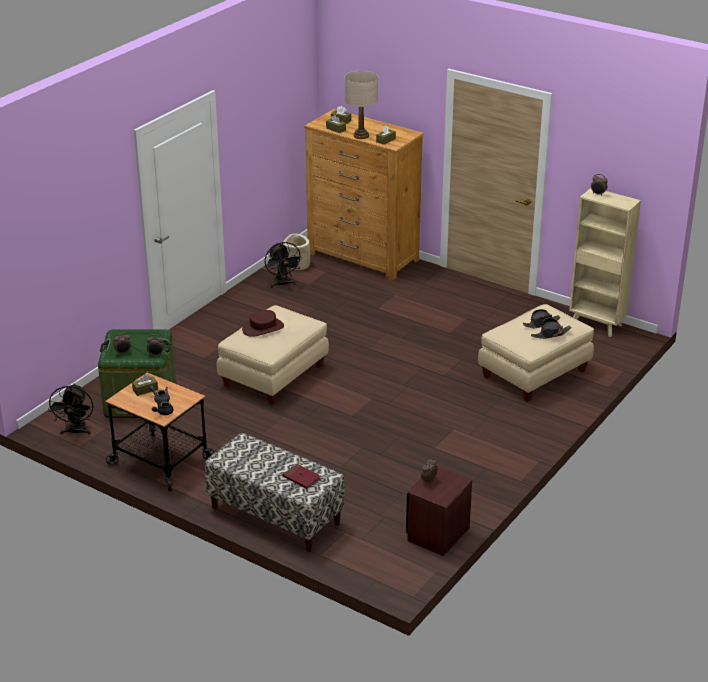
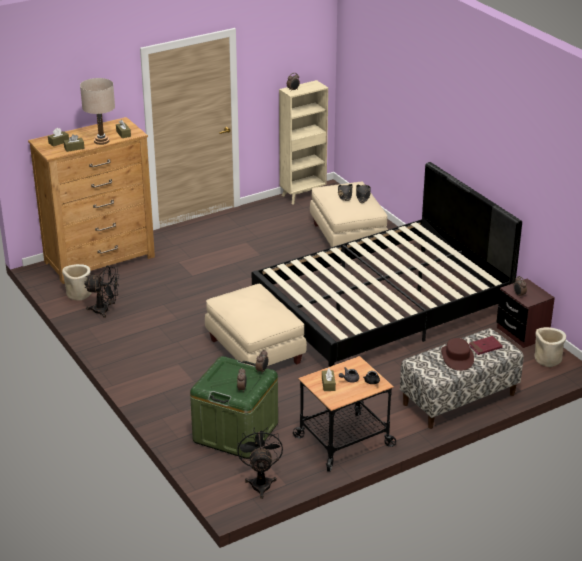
camera: 65 degrees left, 0 degrees up
black fan [48,383,93,436] -> black fan turned 120 degrees counterclockwise [237,427,283,499]
brown hat [242,310,284,337] -> brown hat moved to [441,338,474,371]
none -> black bed [252,162,522,367]
none -> beige planter [534,327,566,367]

